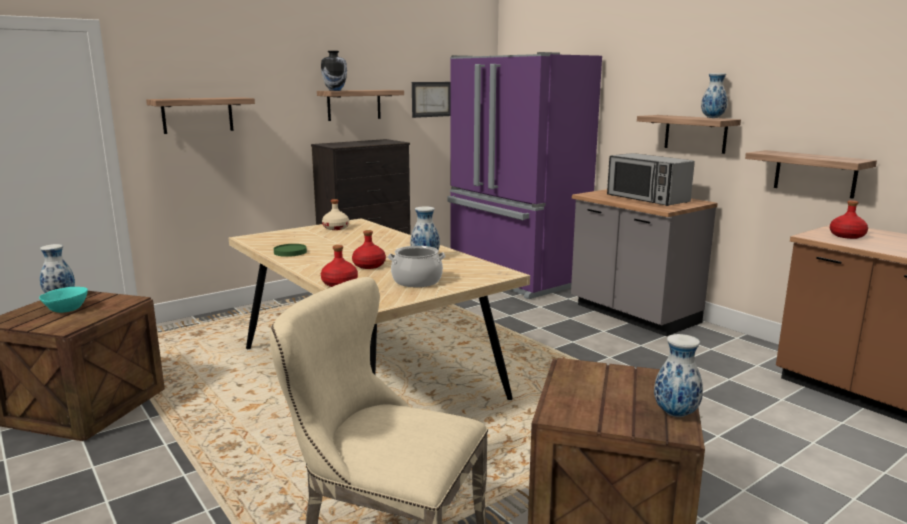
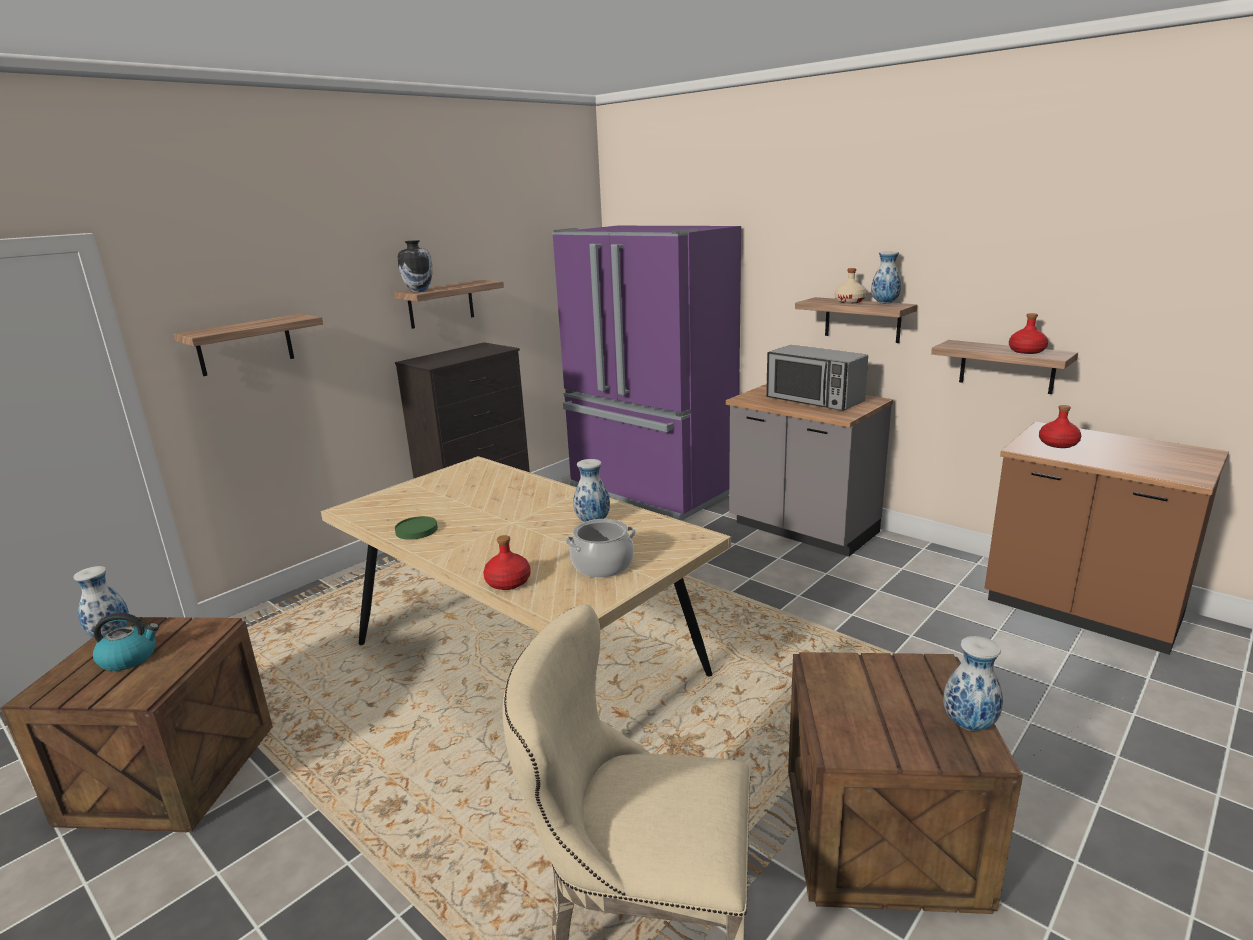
camera: 10 degrees left, 5 degrees up
turquoise bowl [39,287,88,313] -> kettle [93,613,159,671]
beige bottle [322,199,349,230] -> beige bottle moved to [835,268,866,304]
red bottle [352,230,386,269] -> red bottle moved to [1009,313,1048,354]
picture [412,82,451,118] -> none

